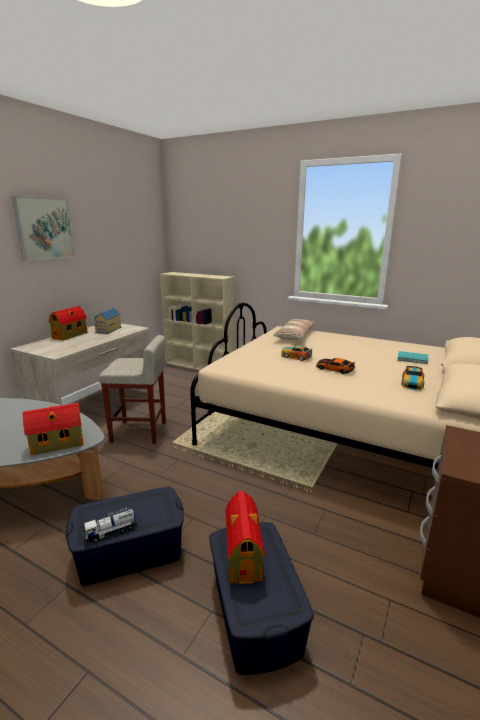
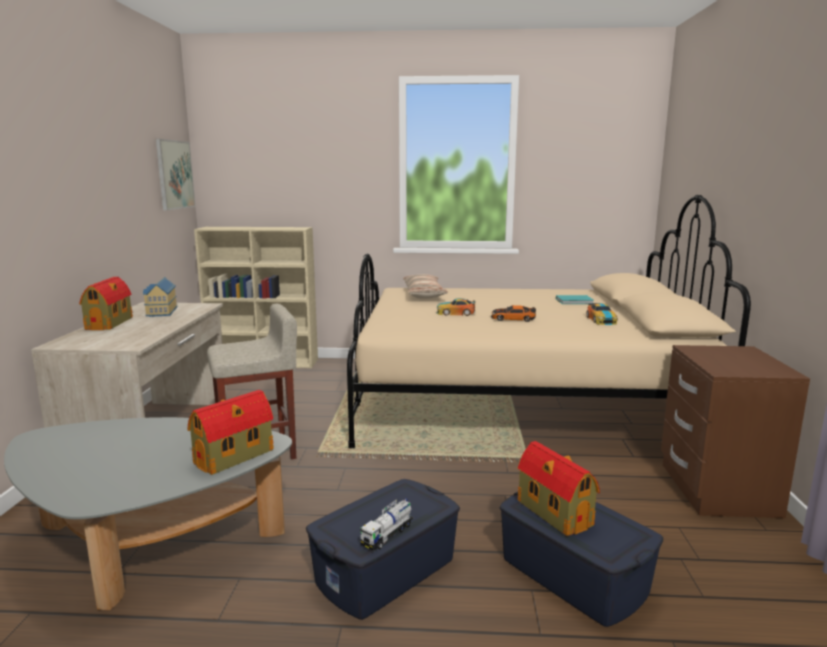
camera: 25 degrees left, 5 degrees down
picture [11,196,75,261] -> picture moved to [156,139,195,211]

